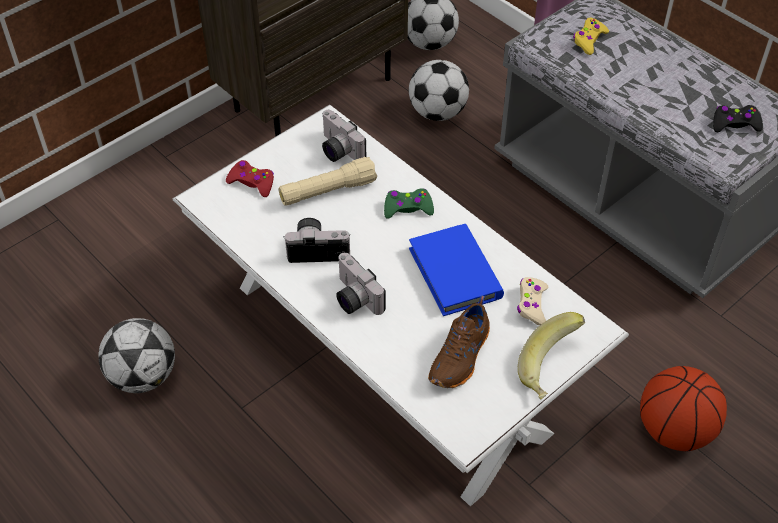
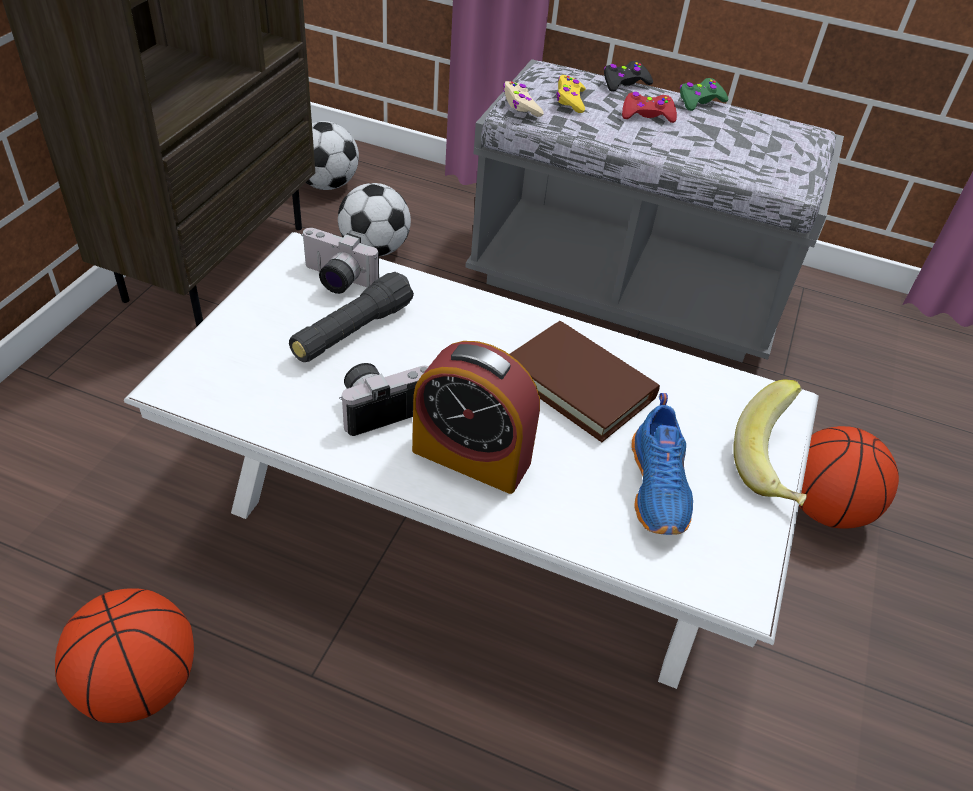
camera: 30 degrees left, 5 degrees down
football [98,318,175,393] -> basketball [55,589,194,723]
red game controller [226,160,274,197] -> red game controller moved to [622,92,677,123]
beige flashlight [279,157,377,206] -> black flashlight [289,272,414,362]
camera [336,253,386,315] -> alarm clock [412,341,540,494]
green game controller [384,188,434,219] -> green game controller moved to [680,78,728,111]
blue book [409,224,504,316] -> brown book [509,321,660,442]
brown shoe [428,295,490,388] -> blue shoe [631,393,693,535]
beige game controller [517,277,548,326] -> beige game controller moved to [503,81,544,117]
black game controller [713,105,763,132] -> black game controller moved to [604,61,653,92]

